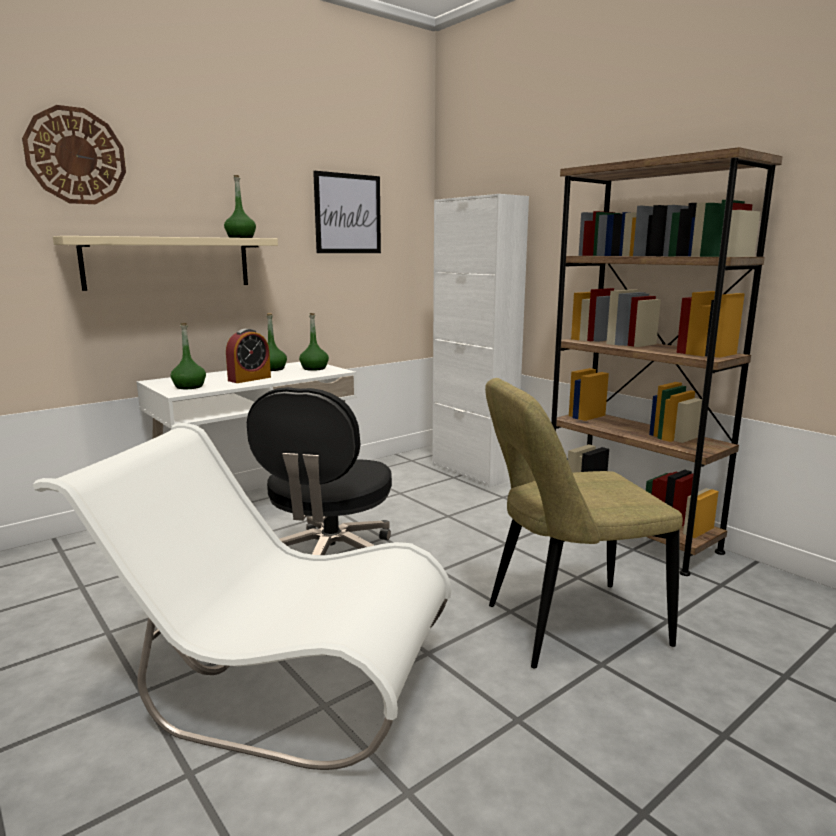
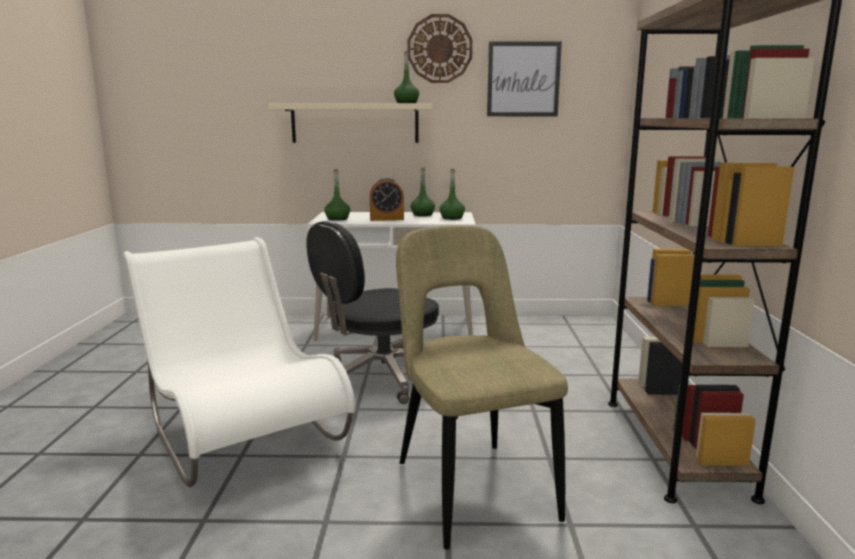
camera: 40 degrees right, 0 degrees up
wall clock [22,105,126,204] -> wall clock moved to [408,14,473,83]
white cabinet [432,194,529,487] -> none
beige chair [485,378,683,669] -> beige chair turned 45 degrees clockwise [396,226,568,550]

